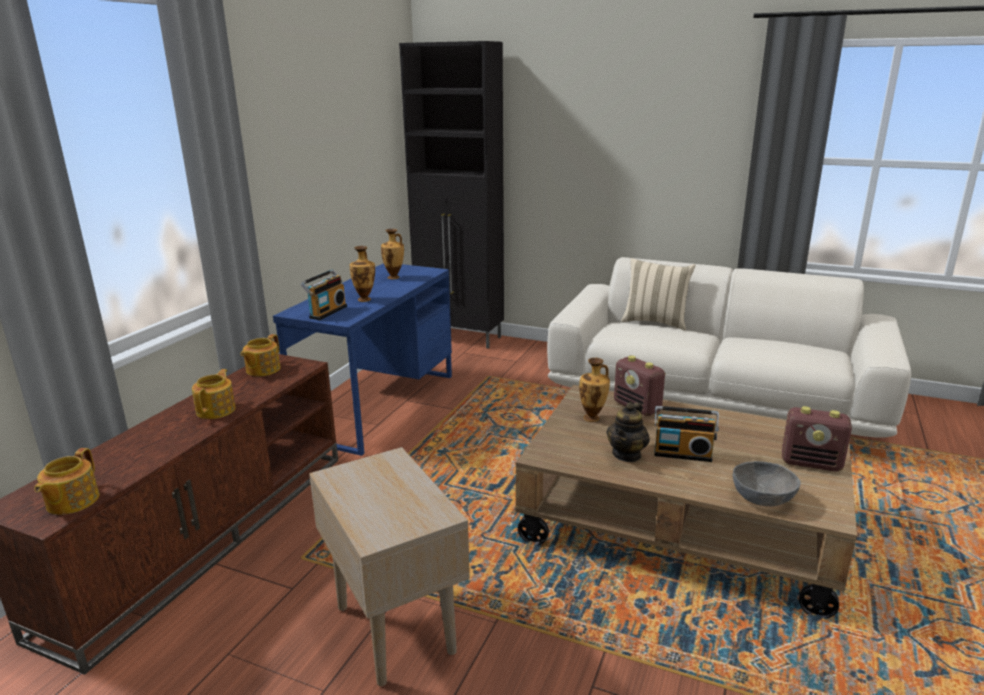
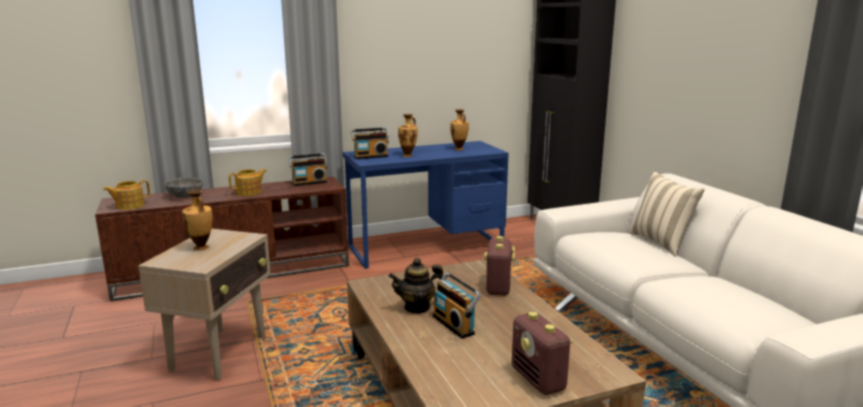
camera: 45 degrees right, 5 degrees down
teapot [240,334,281,376] -> radio [288,153,327,186]
vase [579,358,610,422] -> vase moved to [182,190,212,251]
grey bowl [733,461,801,506] -> grey bowl moved to [165,178,203,198]

